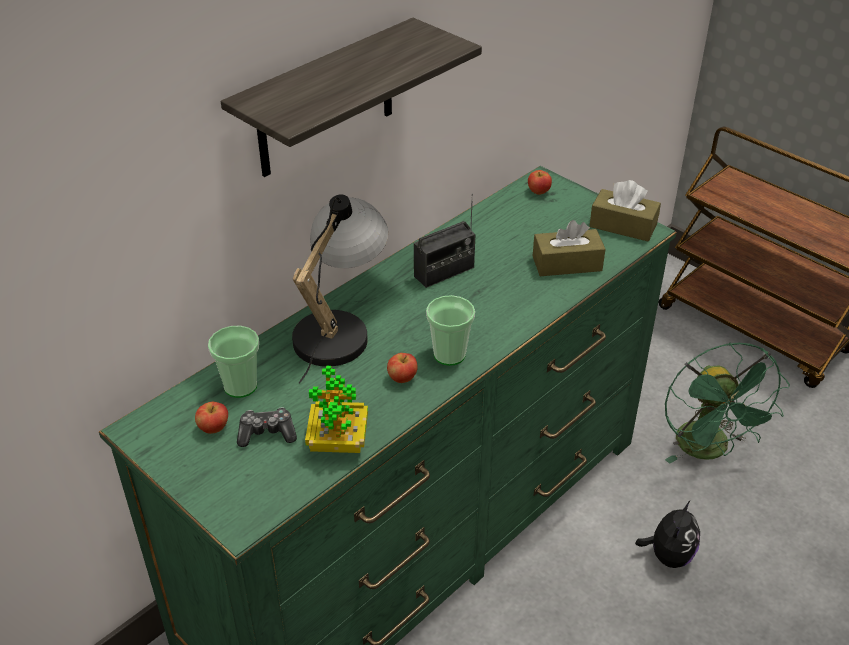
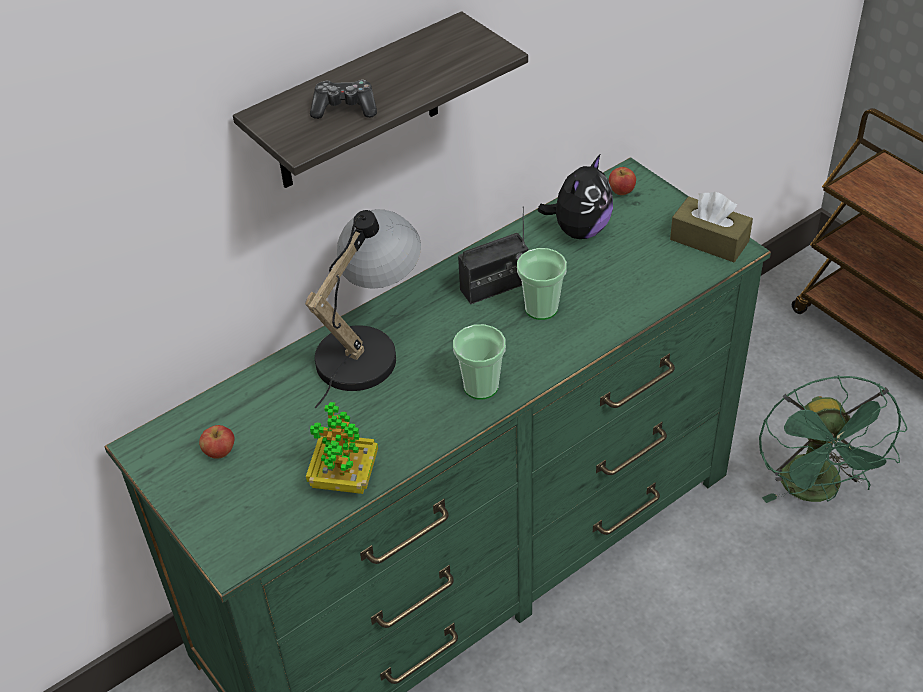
camera: 10 degrees right, 5 degrees up
cup [208,326,259,398] -> cup moved to [517,248,567,320]
game controller [237,407,297,447] -> game controller moved to [310,80,377,119]
apple [387,353,418,383] -> none
brown tissue box [533,220,605,276] -> none
plush toy [635,500,700,568] -> plush toy moved to [538,154,613,239]

